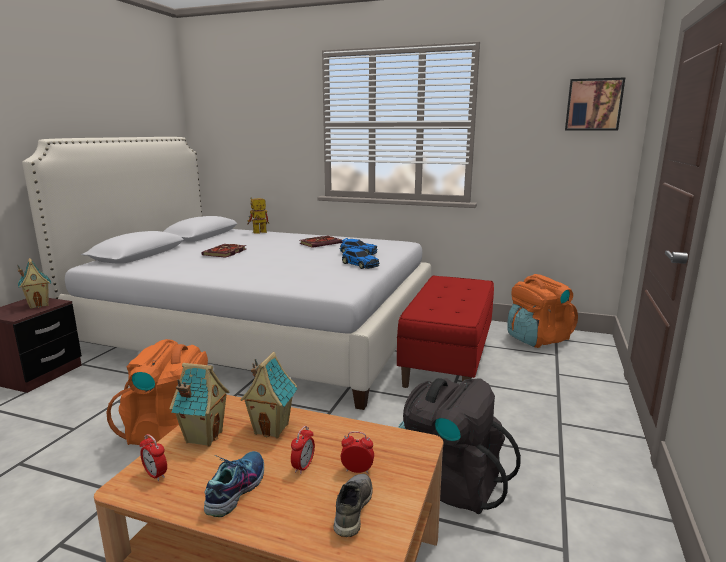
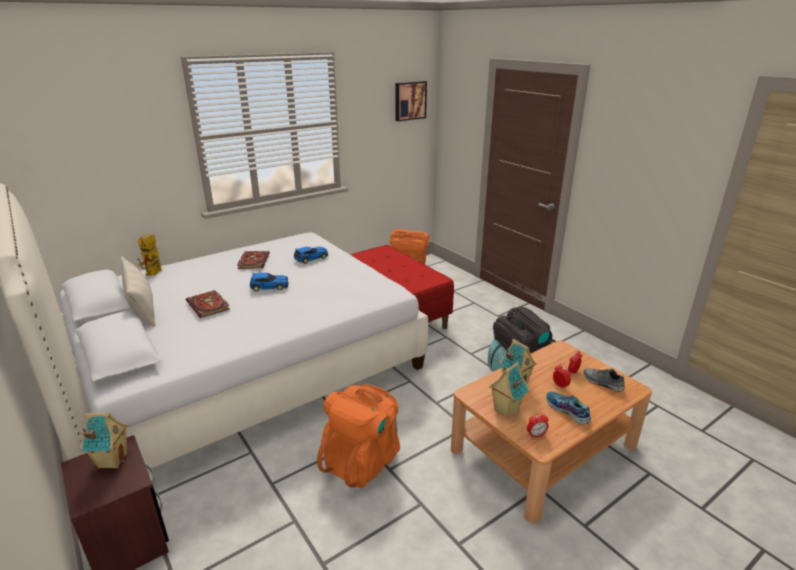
camera: 55 degrees left, 10 degrees up
toy car [342,247,379,269] -> toy car moved to [250,273,288,292]
none -> beige pillow [121,256,155,327]

